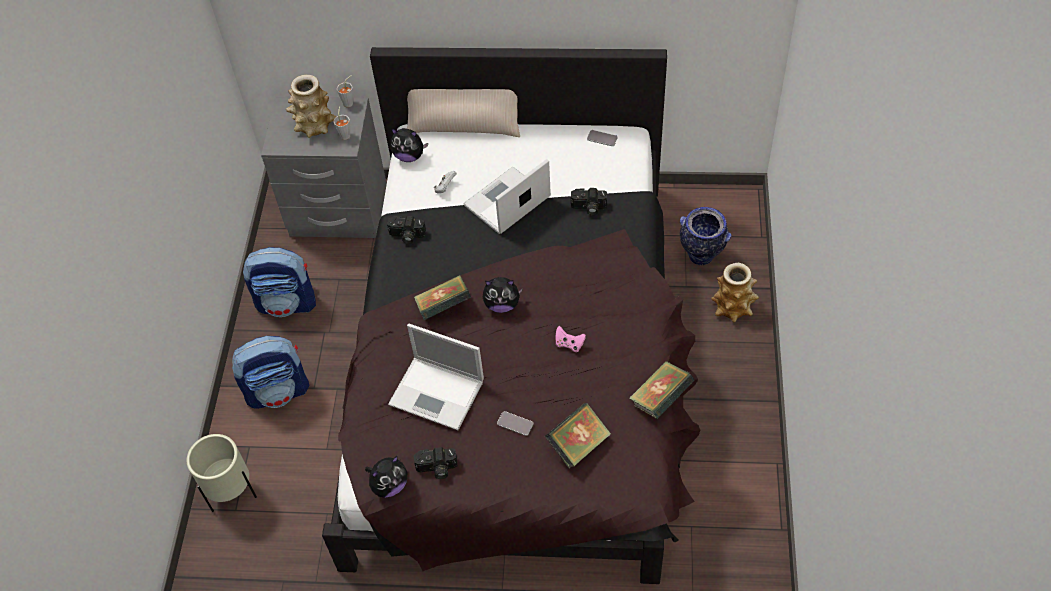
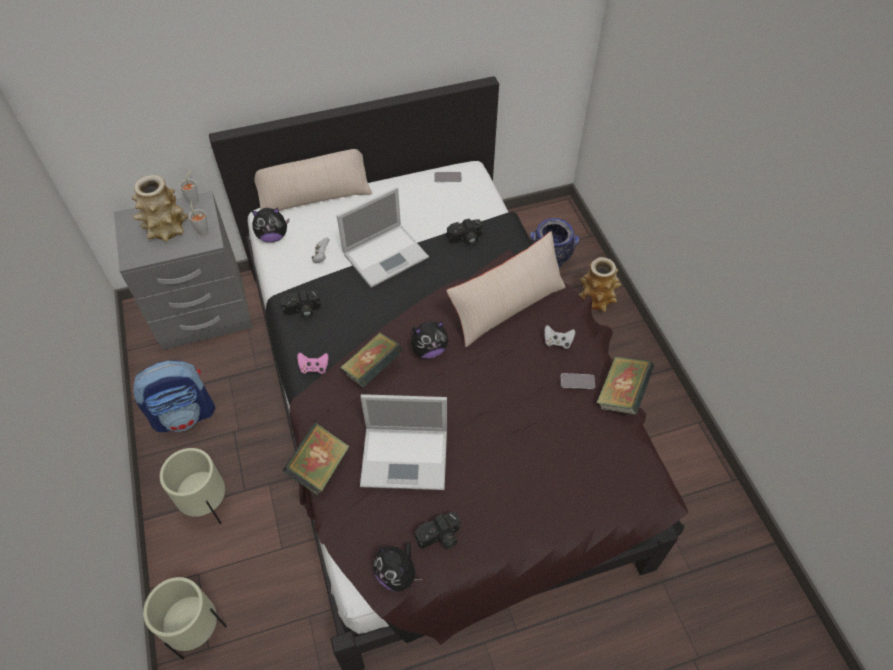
camera: 25 degrees left, 0 degrees up
backpack [232,336,309,409] -> beige planter [160,448,225,524]
plush toy [365,456,407,498] -> plush toy turned 105 degrees clockwise [373,542,423,592]
laptop [463,159,551,234] -> laptop turned 150 degrees counterclockwise [337,187,429,288]
phone [497,411,534,436] -> phone moved to [561,373,595,389]
book [545,403,611,468] -> book moved to [282,423,349,495]
pink game controller [555,326,586,352] -> pink game controller moved to [297,352,329,374]
none -> beige pillow [446,231,565,347]
none -> white game controller [544,325,575,349]

